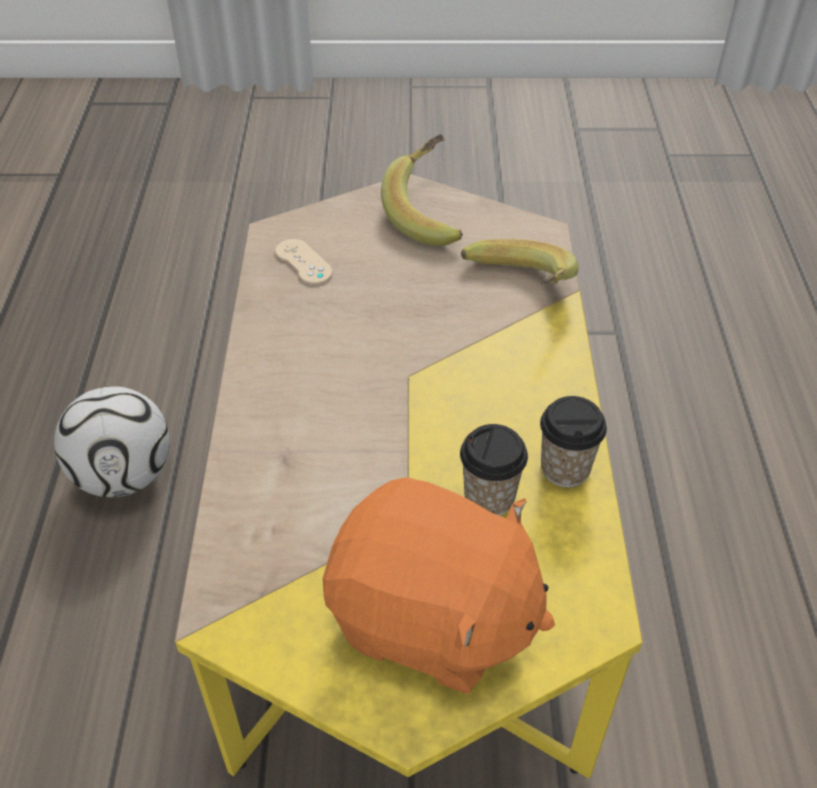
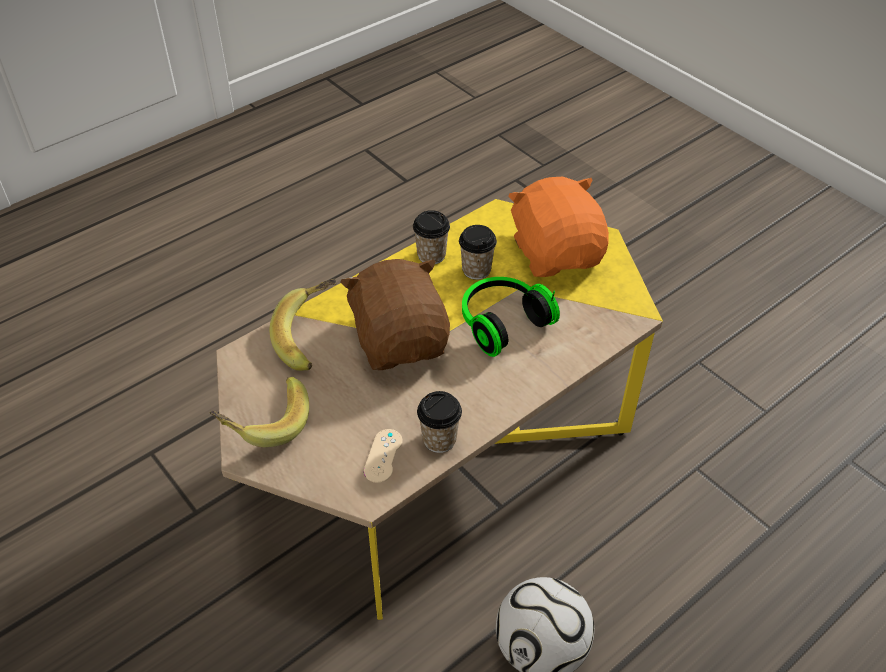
camera: 130 degrees left, 0 degrees up
none -> brown plush toy [340,259,450,370]
none -> cup [417,391,462,453]
none -> headphones [462,277,560,357]

